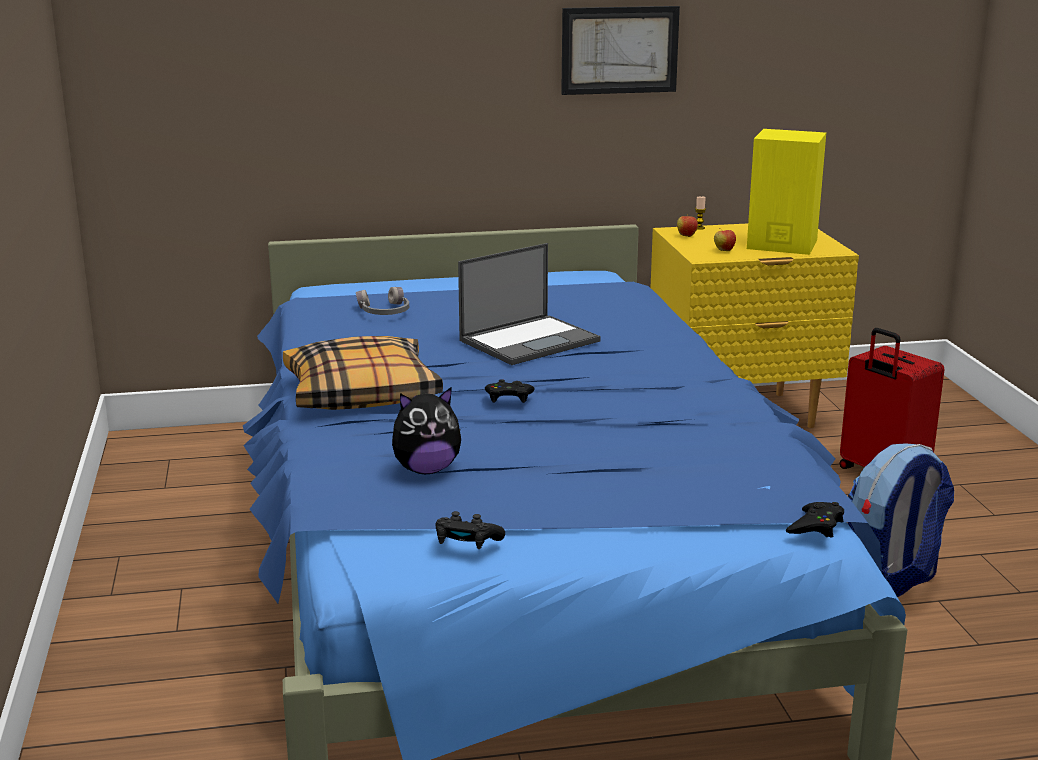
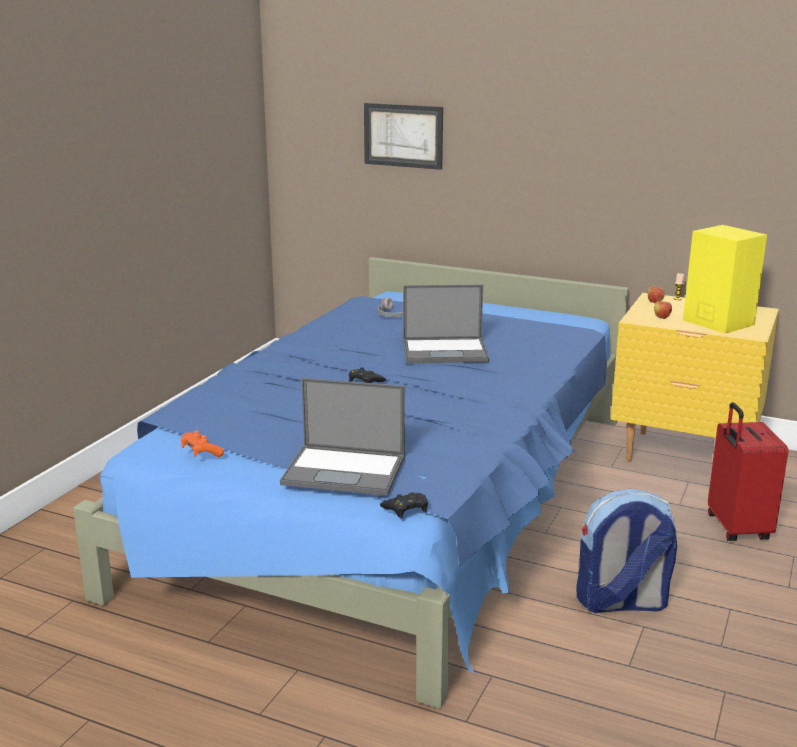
camera: 35 degrees right, 0 degrees up
pillow [283,336,443,410] -> none
plush toy [392,387,461,474] -> none
black game controller [436,511,505,549] -> orange game controller [181,430,224,457]
picture [561,6,680,95] -> picture moved to [364,103,443,170]
none -> laptop [280,378,405,496]

